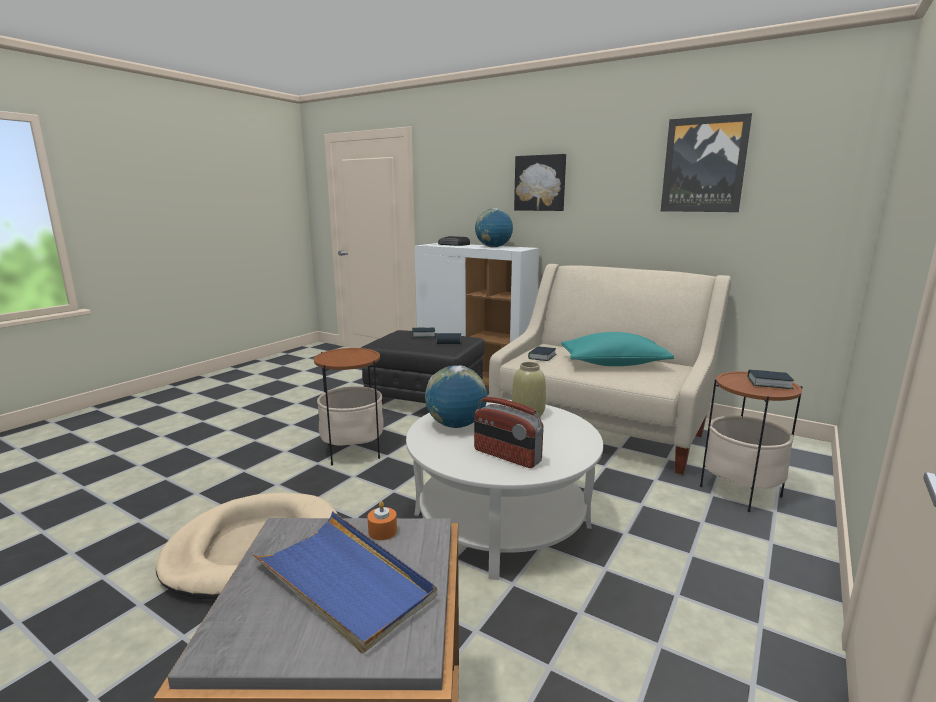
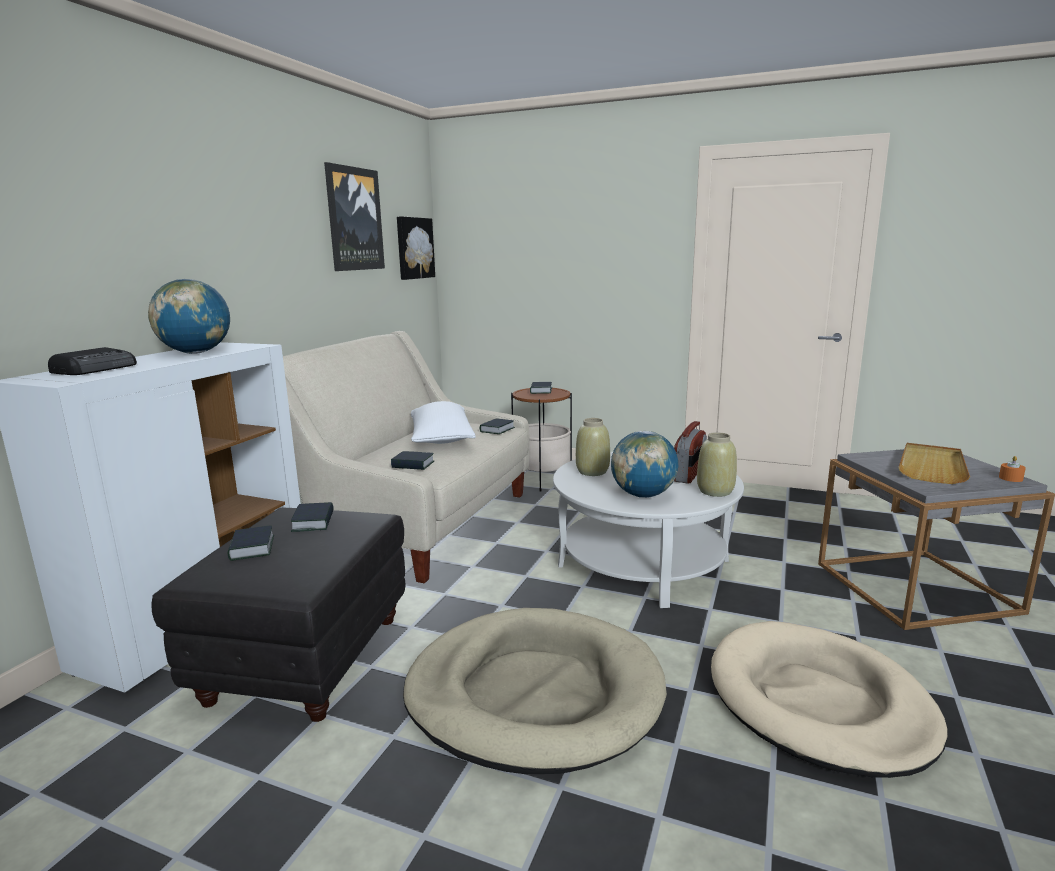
camera: 100 degrees left, 0 degrees up
blue tray [251,512,437,654] -> beige tray [898,443,970,484]
side table [313,348,384,466] -> beige dog bed [403,608,667,774]
orange candle [367,501,397,540] -> orange candle moved to [999,456,1026,482]
picture [514,154,566,211] -> picture moved to [397,216,435,280]
turquoise pillow [561,332,674,366] -> white pillow [411,401,476,444]
none -> book [480,418,515,434]
none -> beige vase [697,432,737,497]

